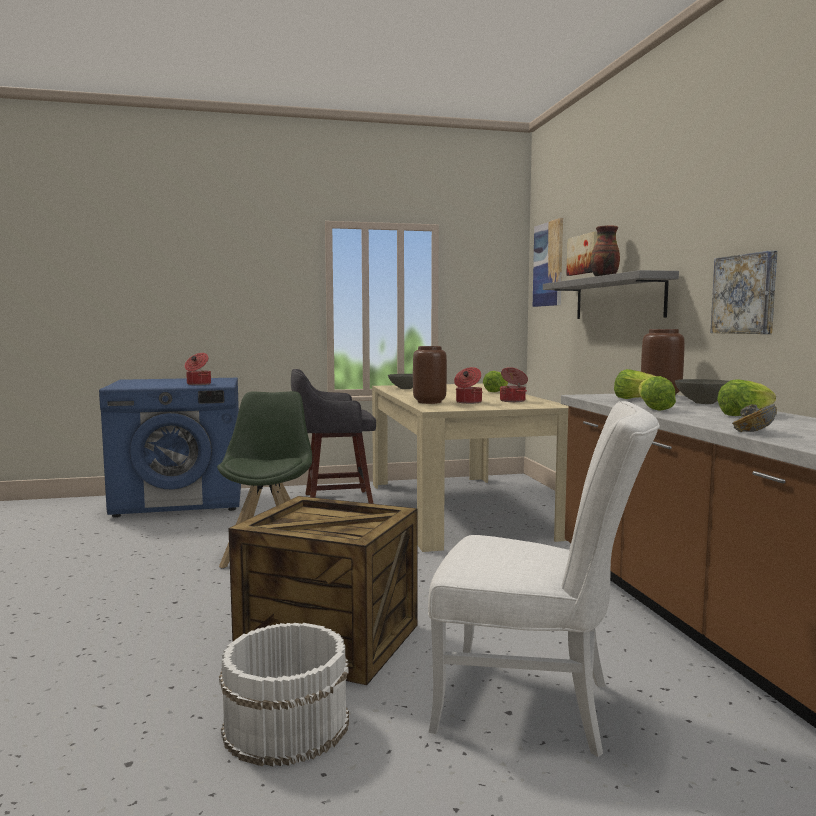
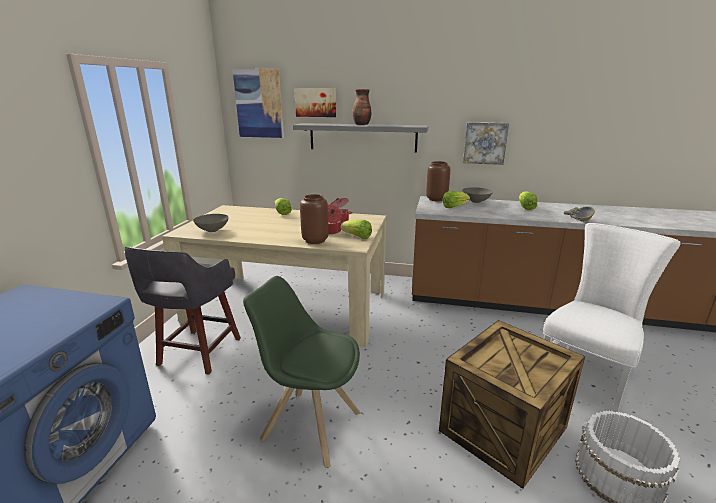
camera: 65 degrees left, 15 degrees up
cooking pot [184,353,211,385] -> none
lettuce [639,376,676,411] -> lettuce moved to [340,220,372,239]

